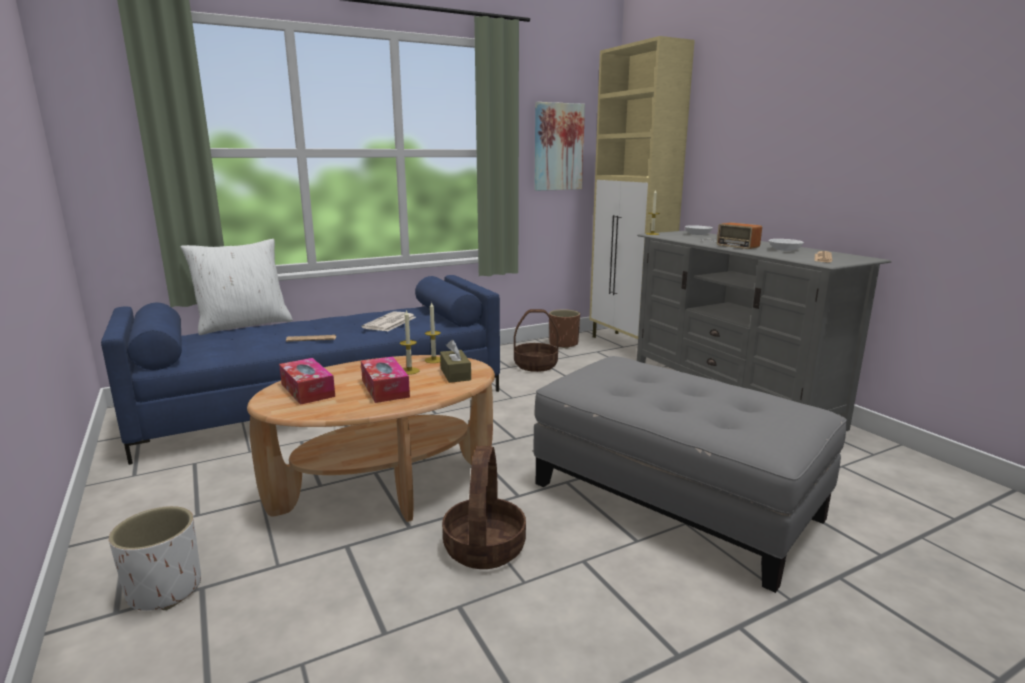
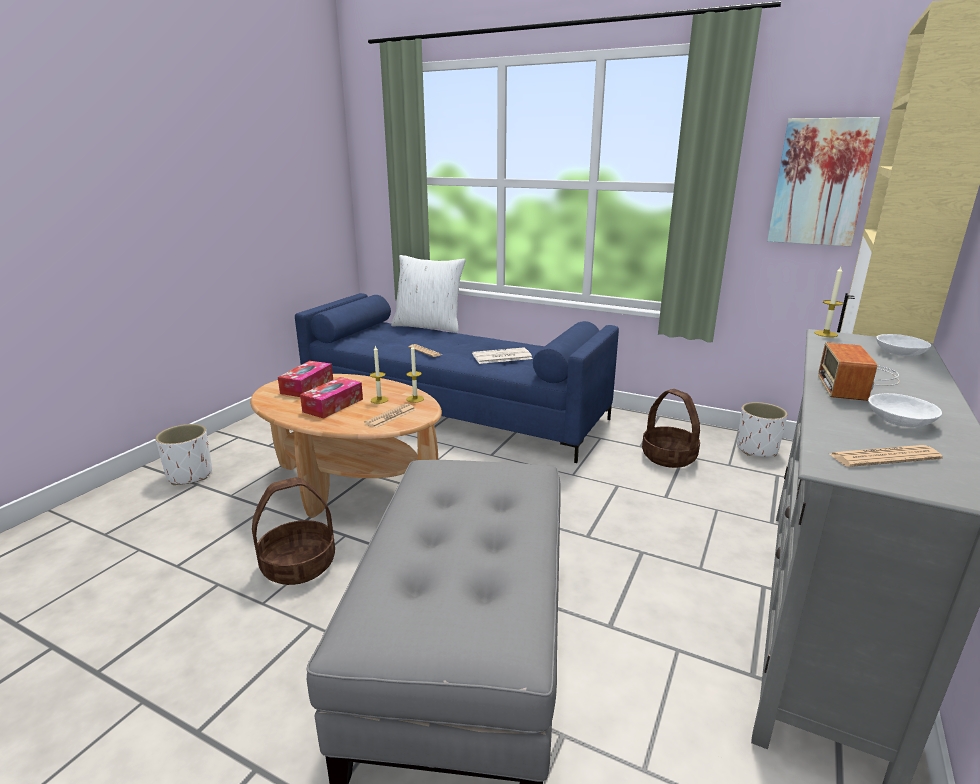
camera: 55 degrees right, 5 degrees up
brown tissue box [440,340,471,383] -> newspaper [364,403,416,428]
brown planter [549,309,580,349] -> white planter [737,402,788,457]

